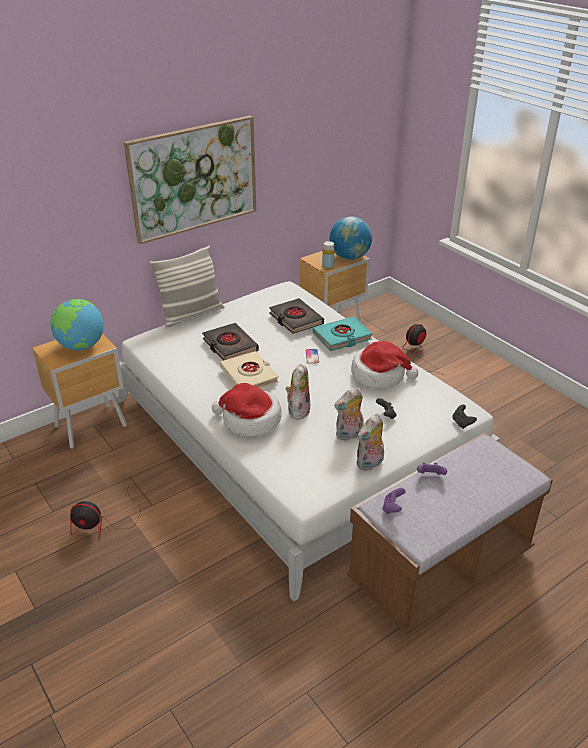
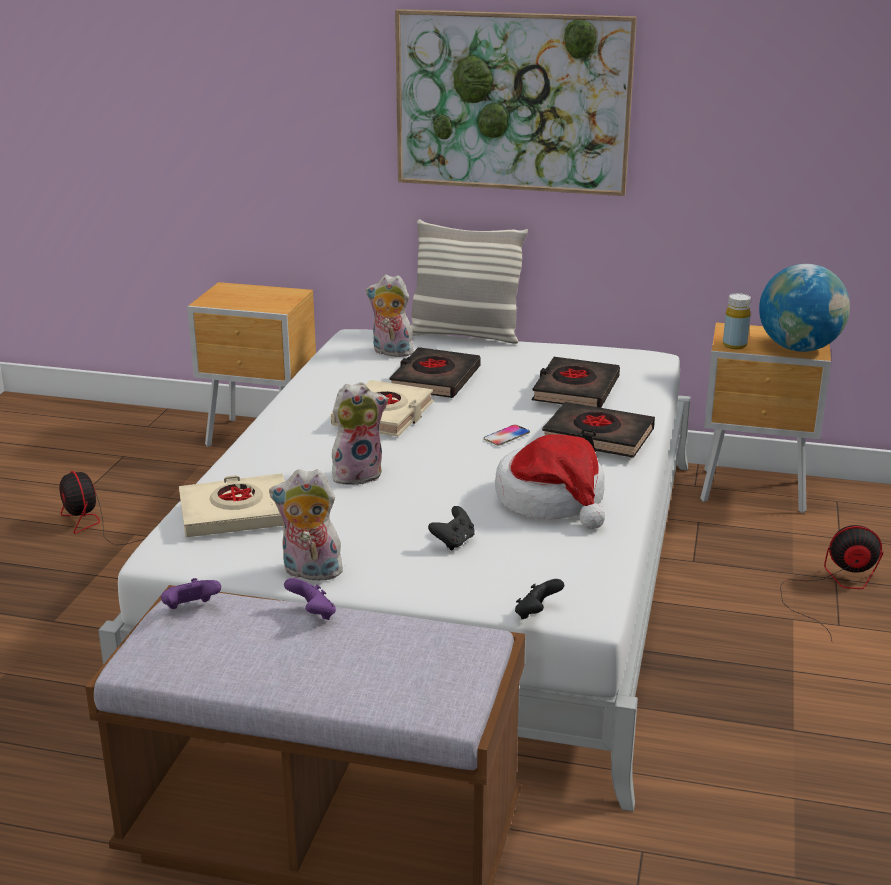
camera: 50 degrees right, 10 degrees down
globe [50,299,104,350] -> none
hat [212,383,282,437] -> none
turquoise book [312,317,373,351] -> black book [542,402,655,458]
plush toy [334,387,364,441] -> plush toy moved to [366,275,417,357]
none -> beige book [179,473,285,538]

